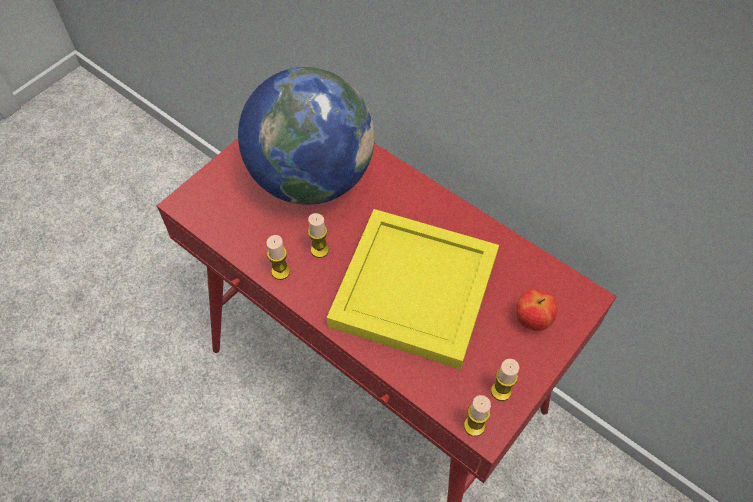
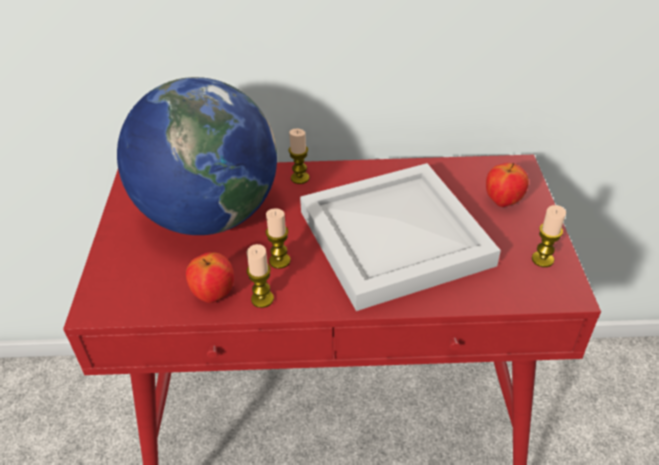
camera: 40 degrees left, 15 degrees down
yellow tray [327,209,499,370] -> white tray [300,163,501,311]
candle [464,395,491,436] -> candle moved to [288,129,310,184]
none -> apple [186,252,234,303]

